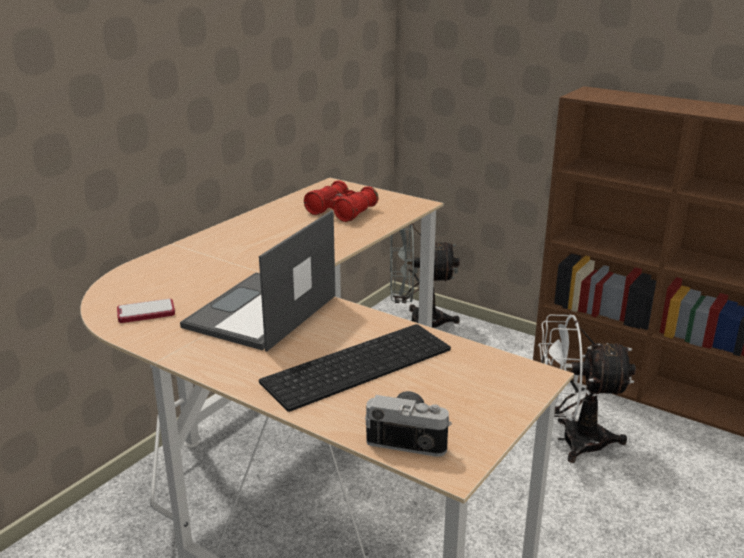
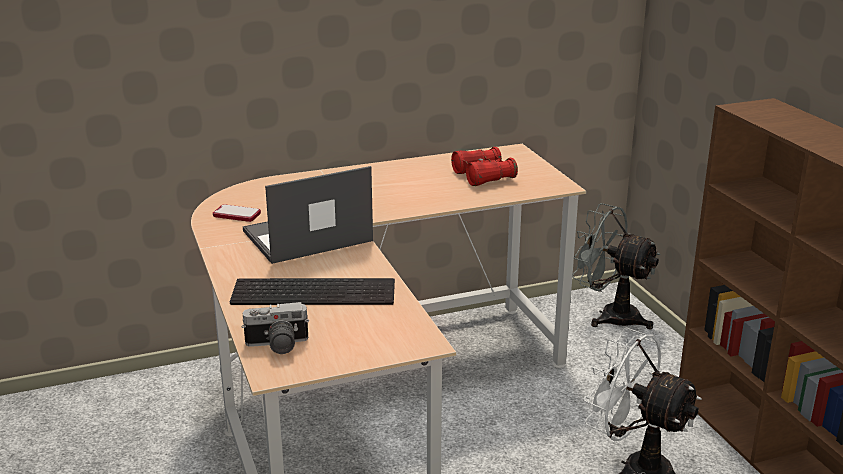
camera: 35 degrees right, 0 degrees up
camera [365,391,452,457] -> camera turned 120 degrees clockwise [242,302,309,354]

